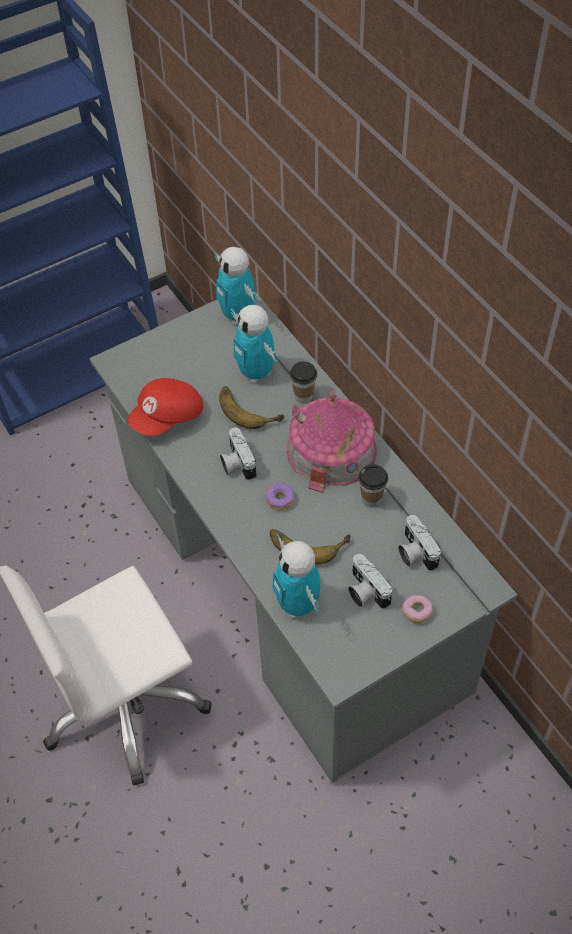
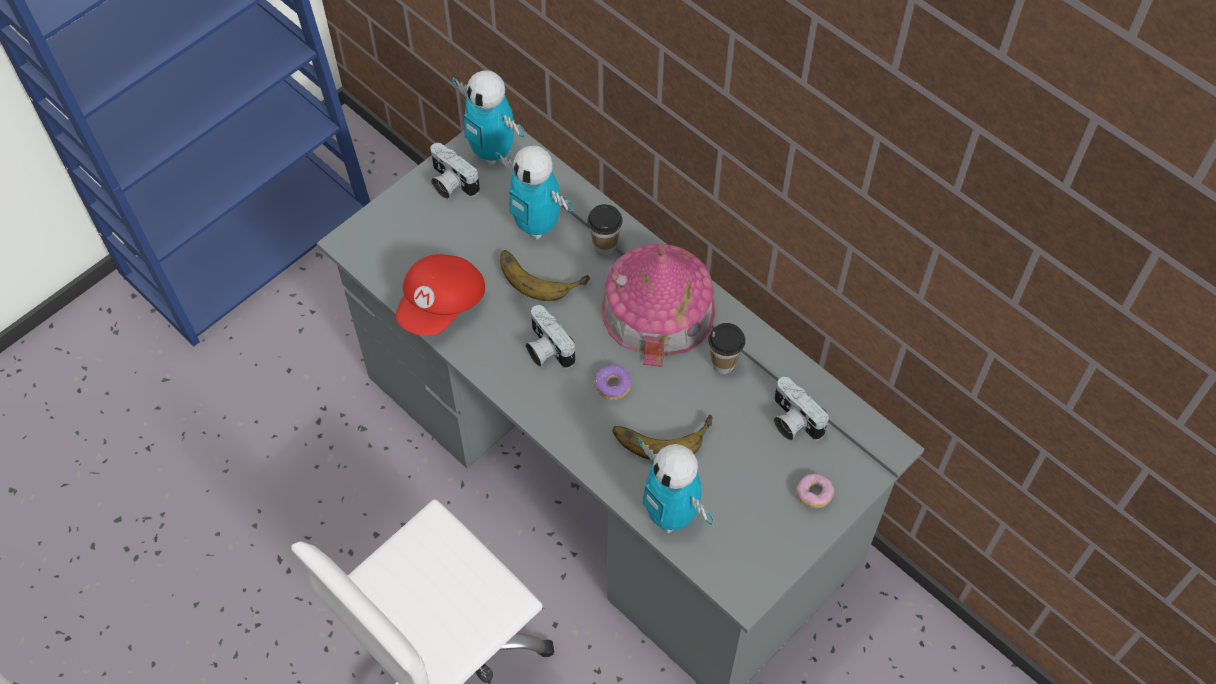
camera: 15 degrees left, 5 degrees up
camera [348,554,392,609] -> camera moved to [431,143,480,199]

